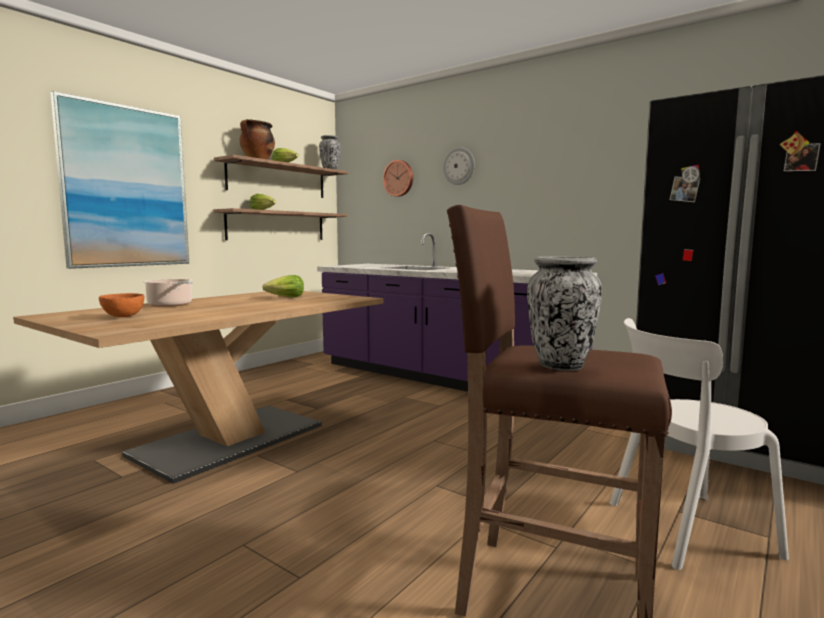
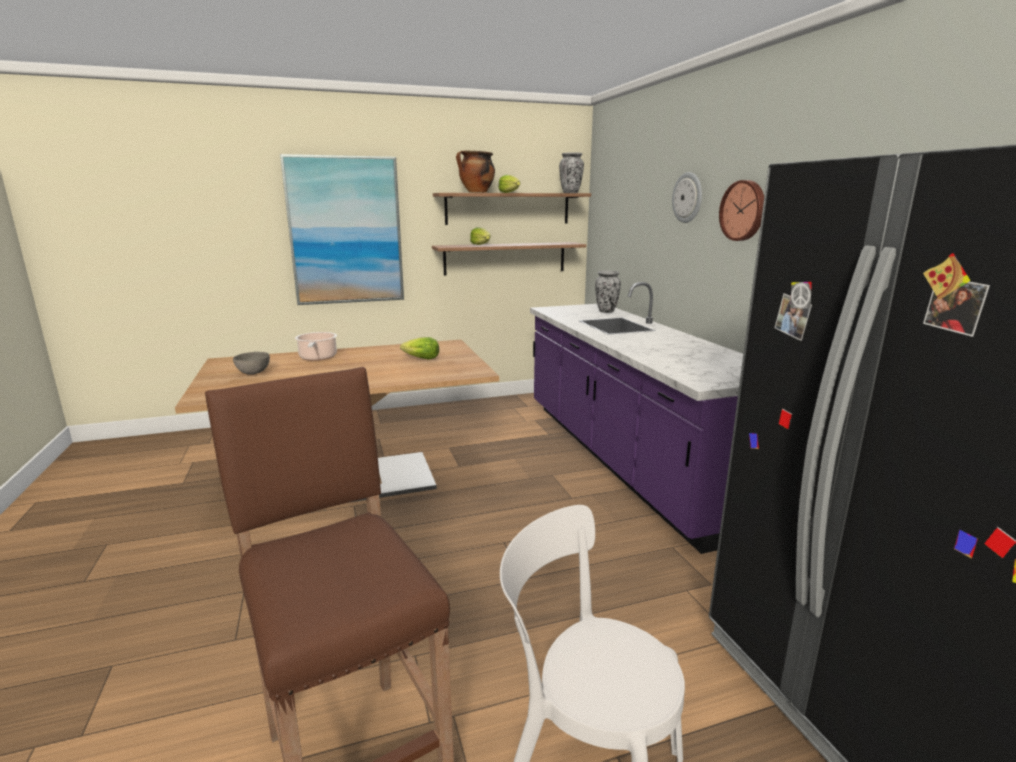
camera: 35 degrees right, 10 degrees up
orange bowl [99,293,144,317] -> grey bowl [233,352,270,375]
wall clock [383,160,413,197] -> wall clock moved to [719,180,764,241]
vase [527,256,602,371] -> vase moved to [595,270,621,313]

